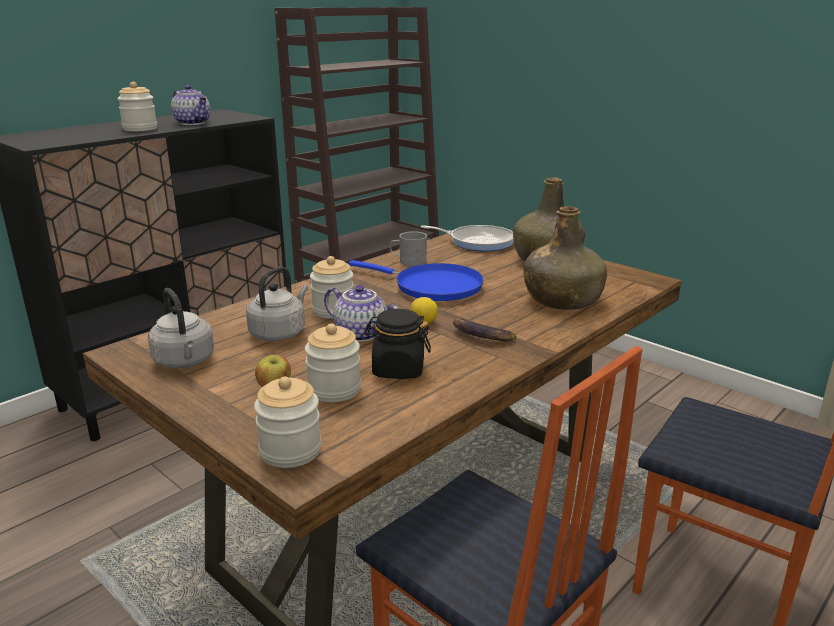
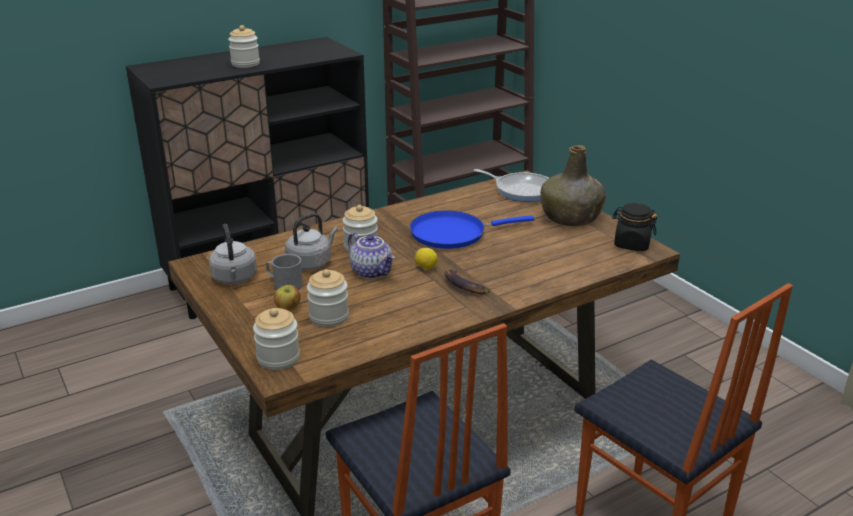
camera: 15 degrees right, 5 degrees up
teapot [171,85,210,125] -> none
blue frying pan [349,260,484,301] -> blue frying pan turned 120 degrees clockwise [410,211,534,249]
black jar [364,309,431,379] -> black jar moved to [612,203,657,251]
grey mug [390,231,427,266] -> grey mug moved to [266,254,303,290]
green bottle [523,206,607,310] -> none

